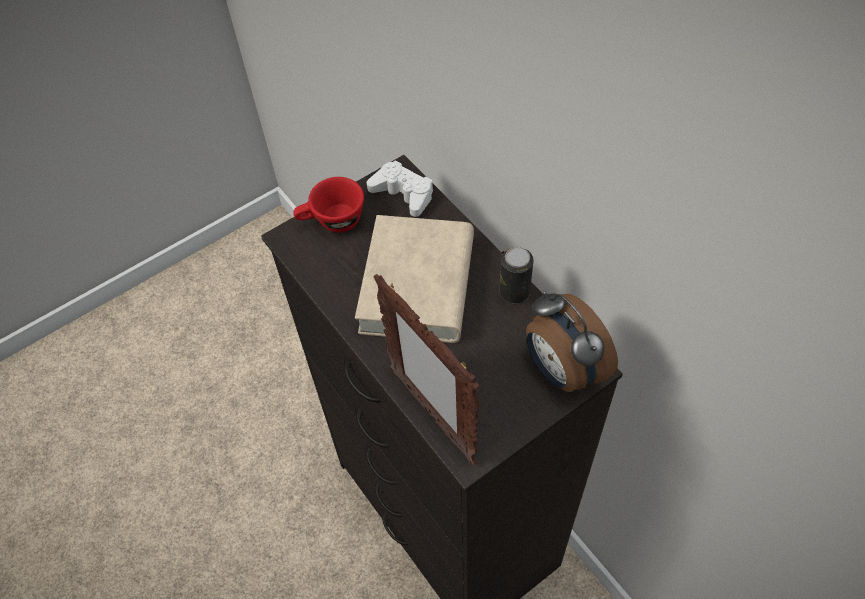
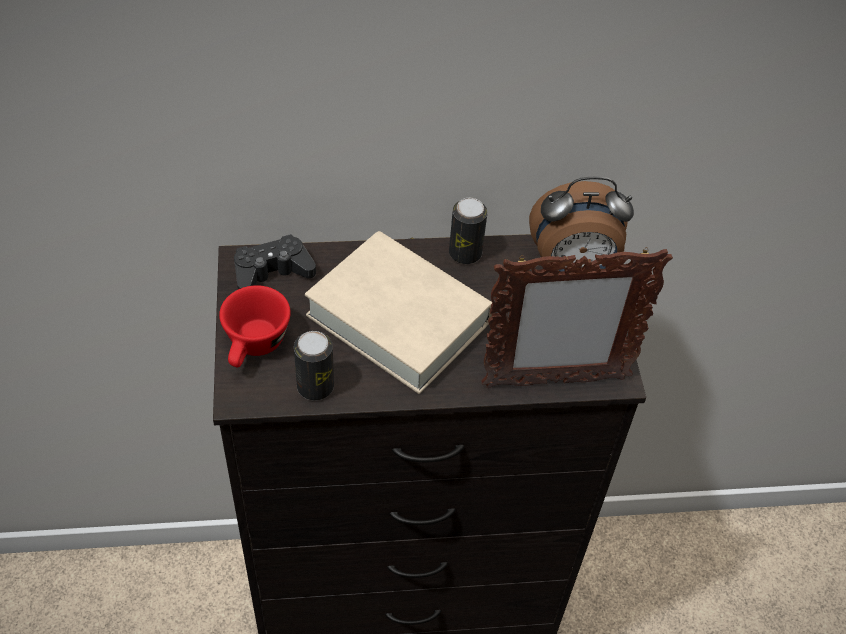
camera: 65 degrees left, 5 degrees down
white game controller [367,160,433,217] -> black game controller [234,234,316,289]
none -> can [294,331,334,401]

